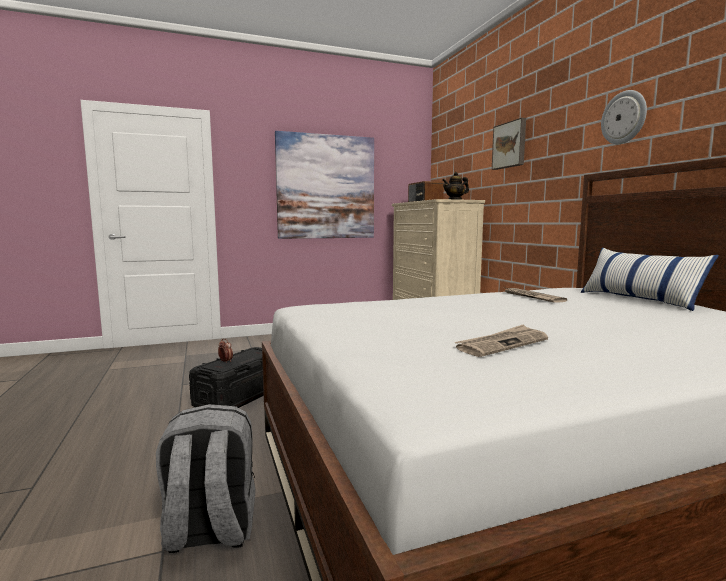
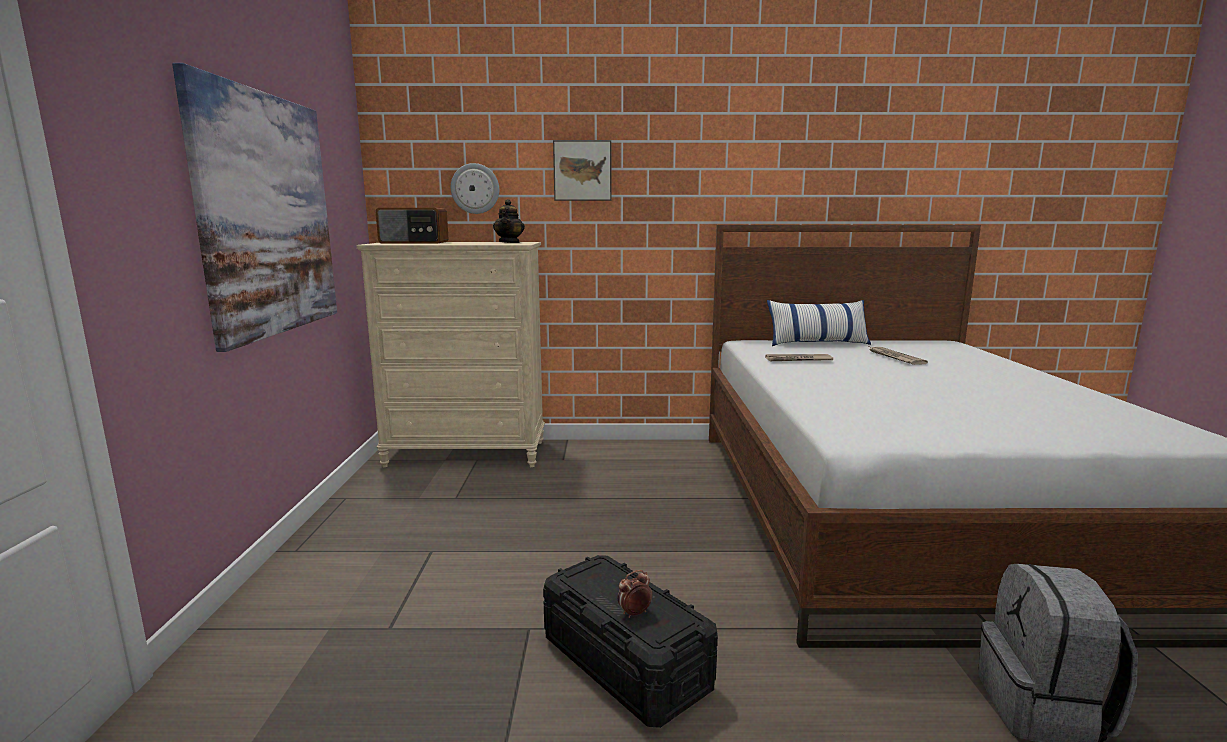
camera: 70 degrees left, 5 degrees up
newspaper [454,324,548,357] -> newspaper moved to [870,347,928,365]
wall clock [601,90,647,144] -> wall clock moved to [451,163,499,214]

